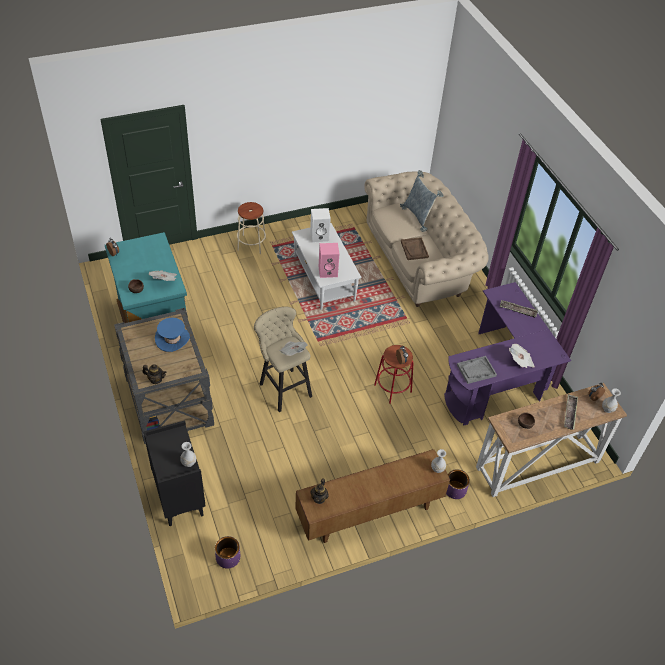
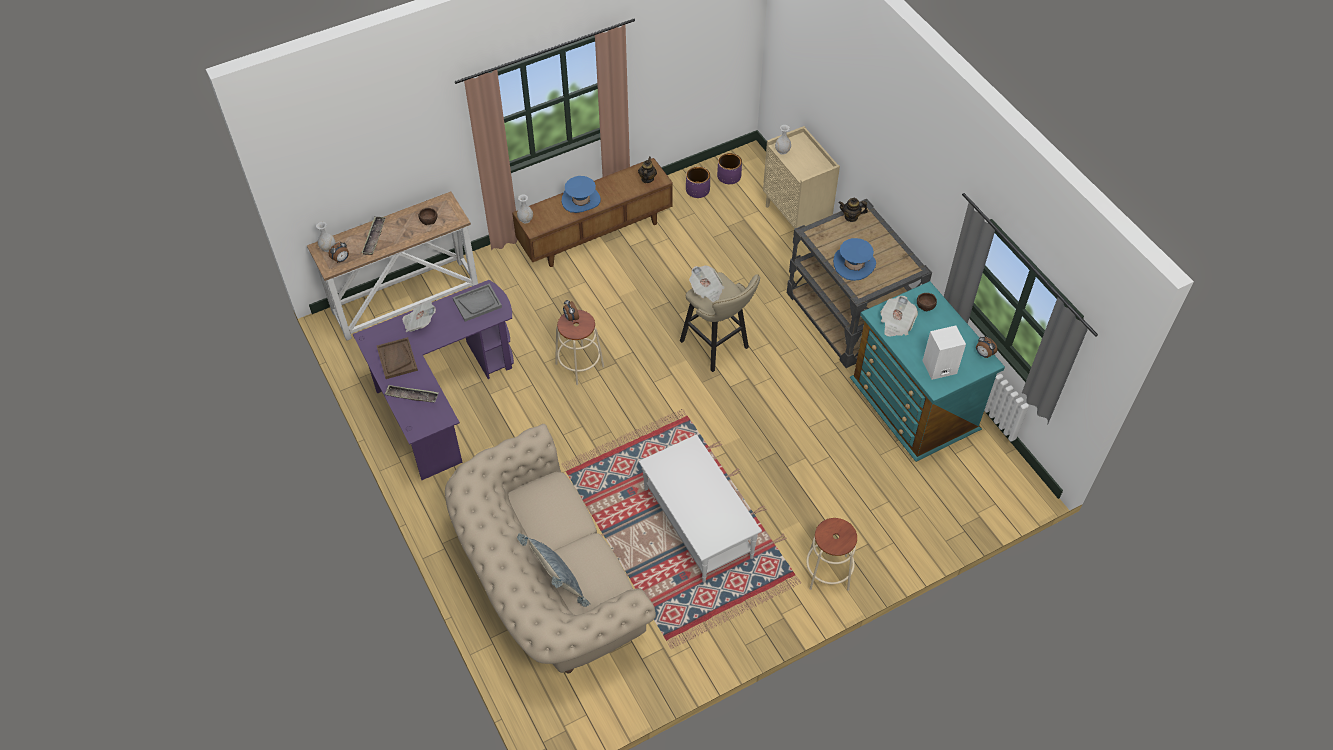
camera: 175 degrees right, 5 degrees up
black cabinet [143,420,206,526] -> beige cabinet [763,126,840,229]
white speaker [310,208,331,243] -> white speaker moved to [923,326,966,380]
pink speaker [319,243,339,278] -> none
red stool [374,345,413,404] -> beige stool [555,310,604,385]
brown tray [401,237,429,260] -> brown tray moved to [377,337,418,379]
purple planter [446,469,470,499] -> purple planter moved to [686,166,710,198]
none -> blue hat [562,176,601,213]

